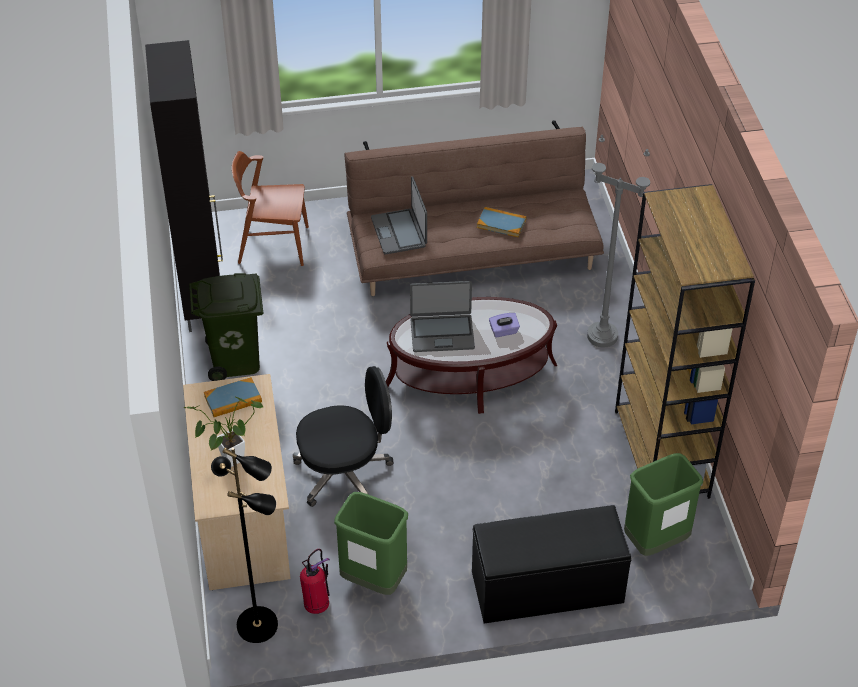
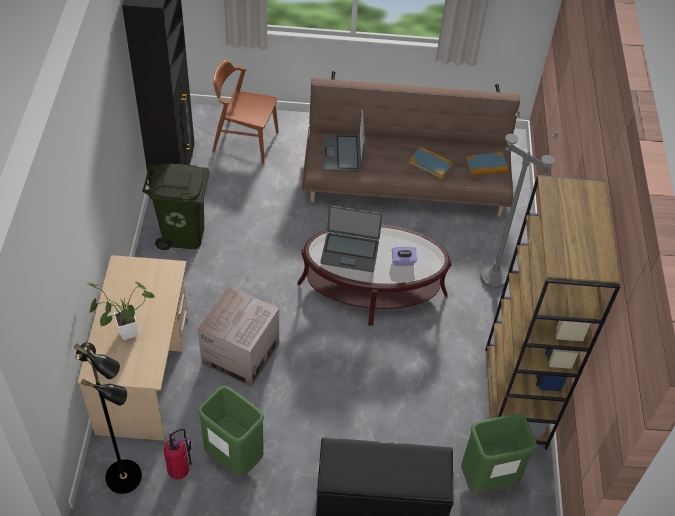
camera: 10 degrees right, 5 degrees up
book [204,377,262,417] -> book moved to [466,152,508,175]
black office chair [293,366,394,507] -> cardboard box [198,286,279,387]

